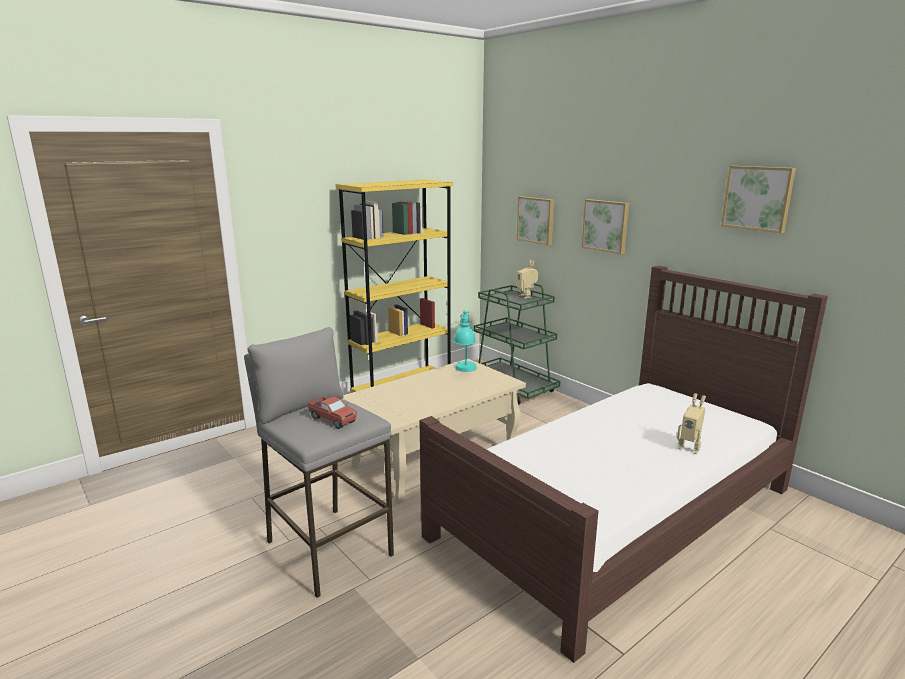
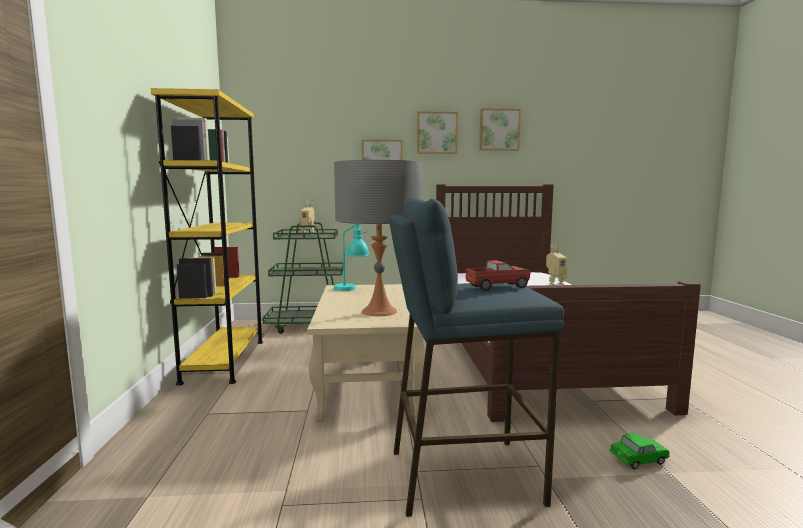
camera: 55 degrees left, 10 degrees down
grey stool [244,327,394,598] -> blue stool [389,198,564,517]
picture [517,196,554,245] -> picture moved to [417,111,458,154]
none -> grey table lamp [334,160,422,316]
none -> toy car [610,433,670,469]

